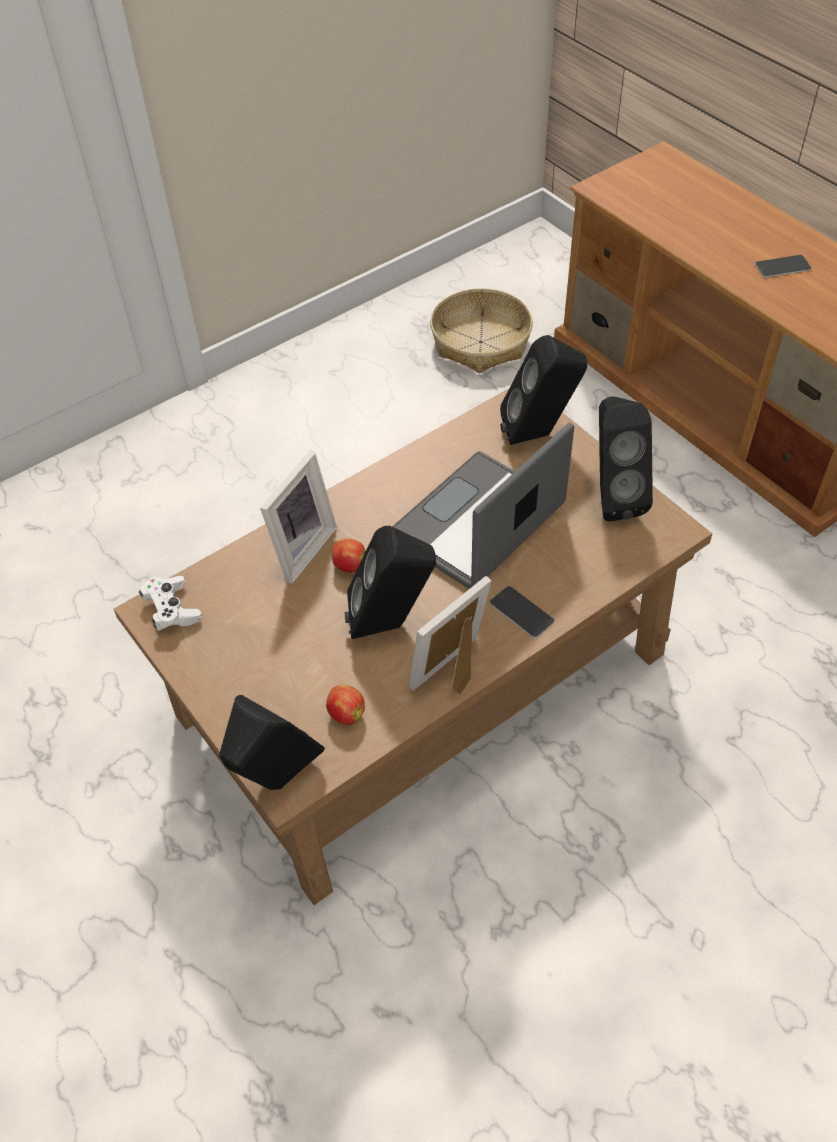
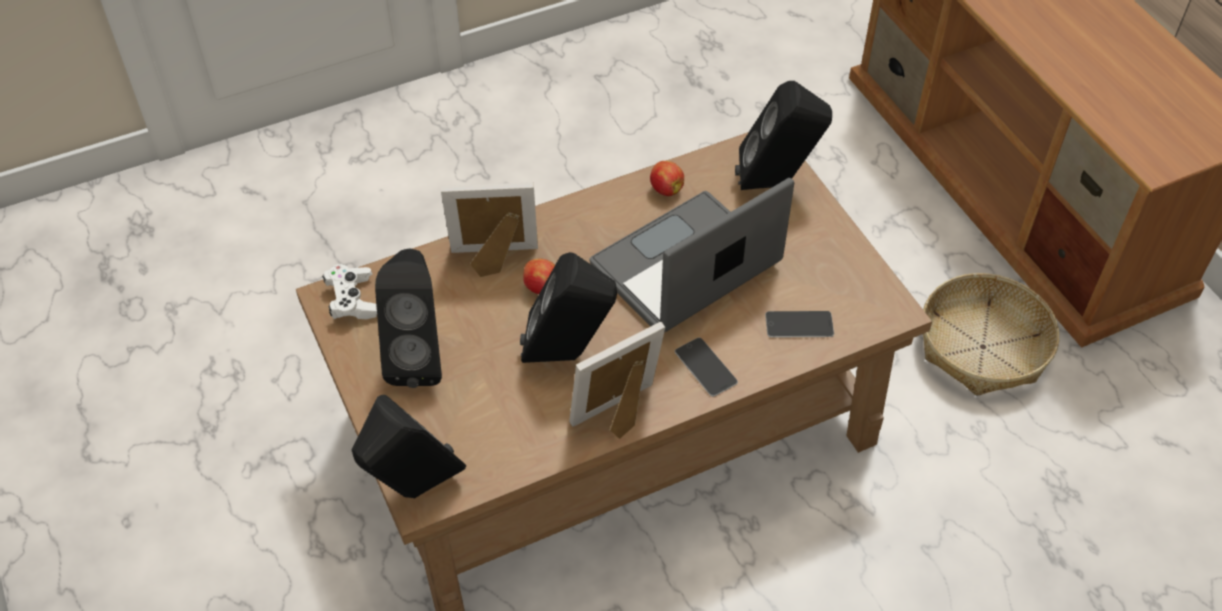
camera: 10 degrees right, 0 degrees up
picture frame [260,451,337,584] -> picture frame turned 135 degrees counterclockwise [441,182,538,277]
apple [326,685,365,725] -> apple moved to [650,161,684,196]
basket [430,288,533,373] -> basket moved to [923,273,1059,396]
black speaker [599,397,653,521] -> black speaker moved to [375,248,442,388]
phone [754,255,812,278] -> phone moved to [765,311,834,338]

